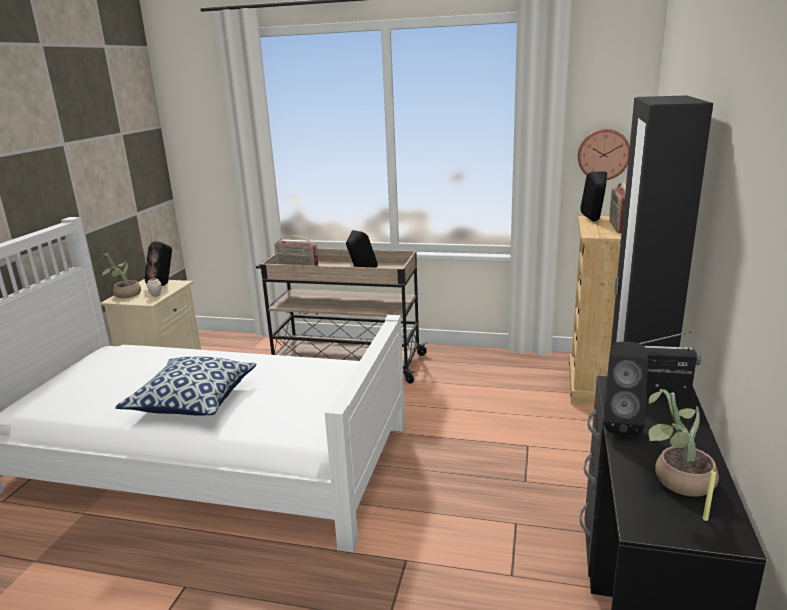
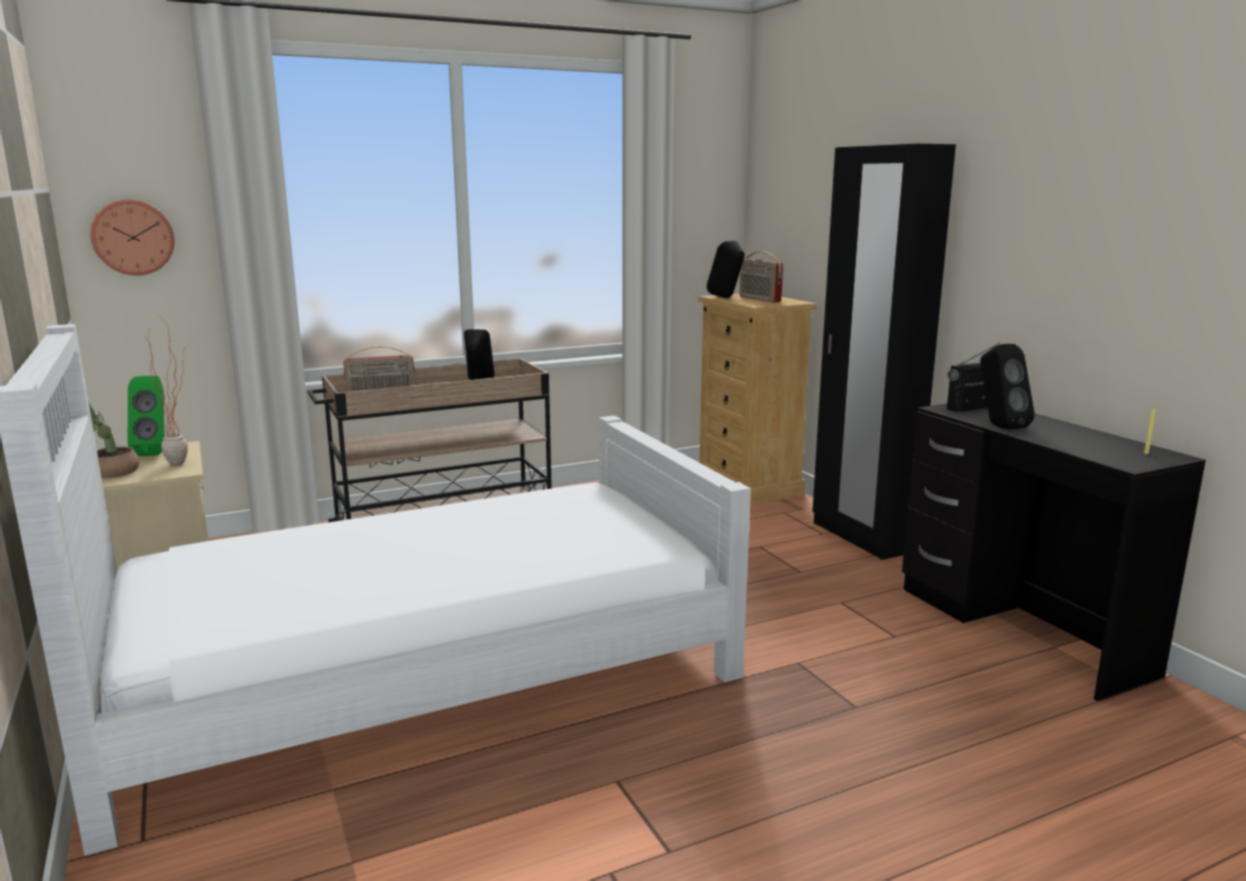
camera: 40 degrees left, 5 degrees down
pillow [115,356,257,416] -> none
black speaker [144,241,172,286] -> green speaker [128,376,165,456]
wall clock [578,129,630,180] -> wall clock moved to [91,200,174,275]
potted plant [648,389,719,497] -> none

